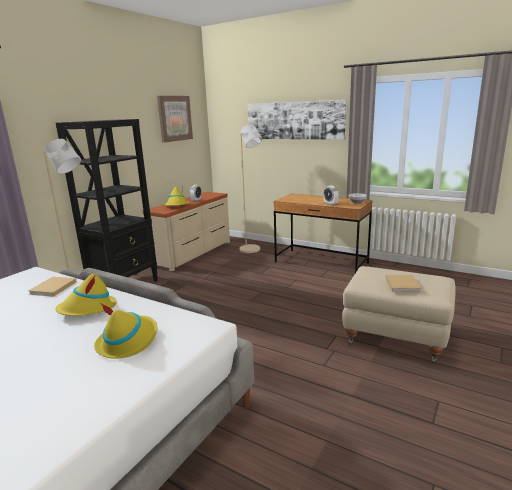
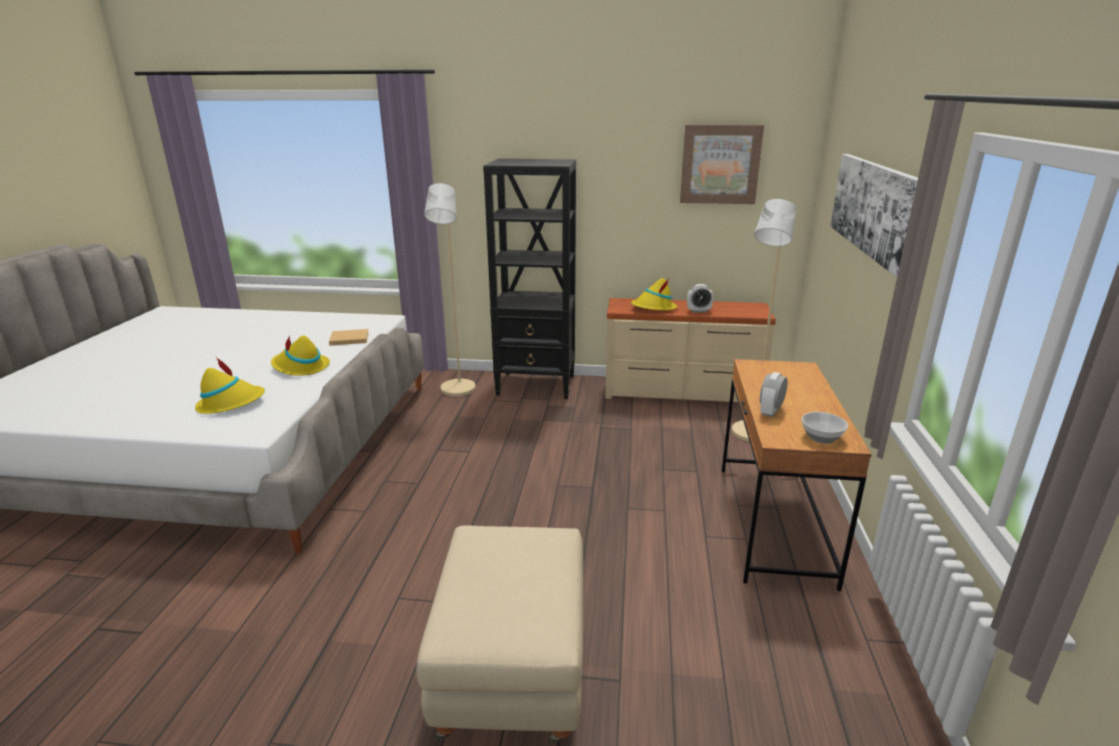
camera: 65 degrees right, 5 degrees up
beige book [385,275,421,292] -> none

